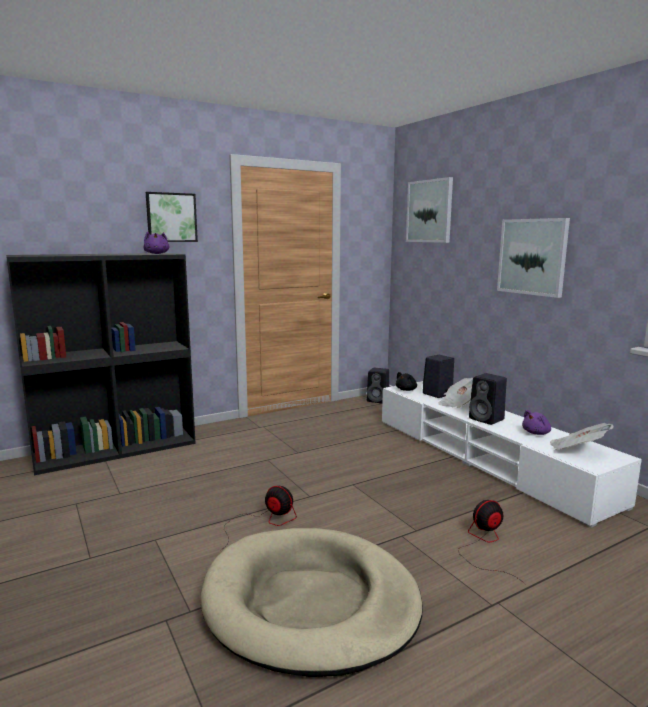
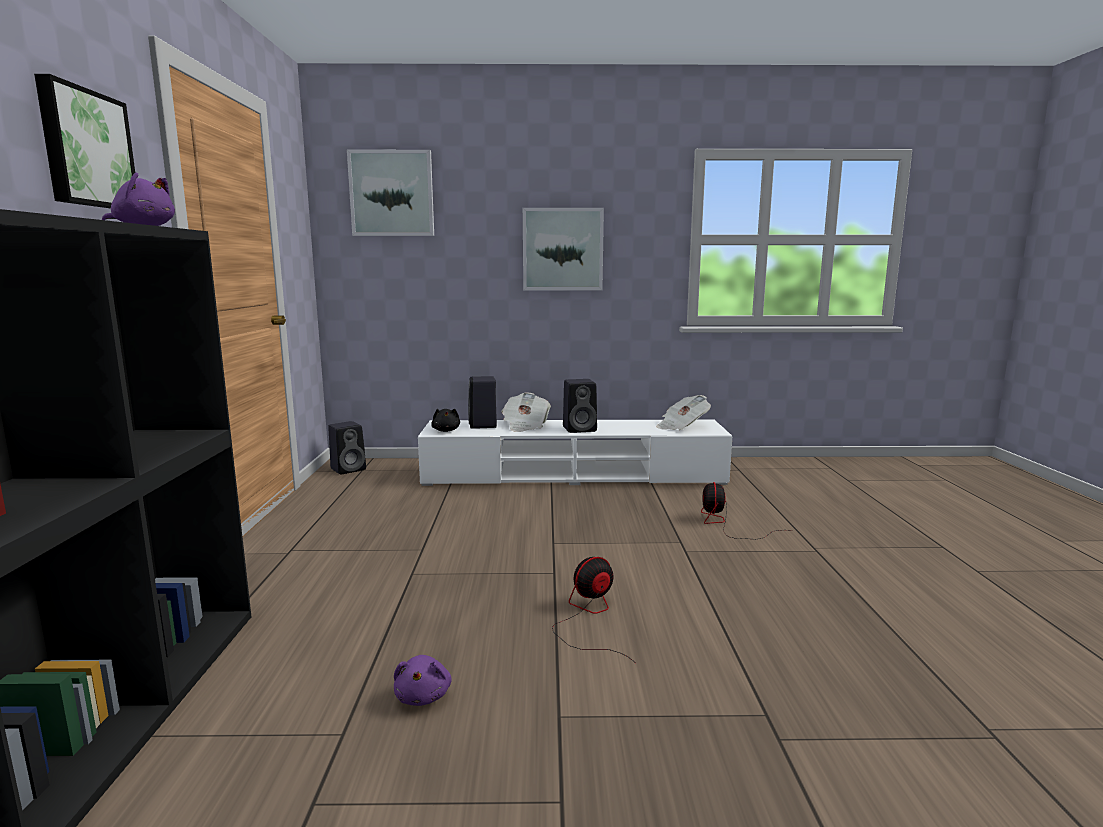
camera: 60 degrees left, 0 degrees up
beige dog bed [200,528,423,677] -> none
purple plush toy [522,410,551,435] -> purple plush toy moved to [394,655,452,706]

